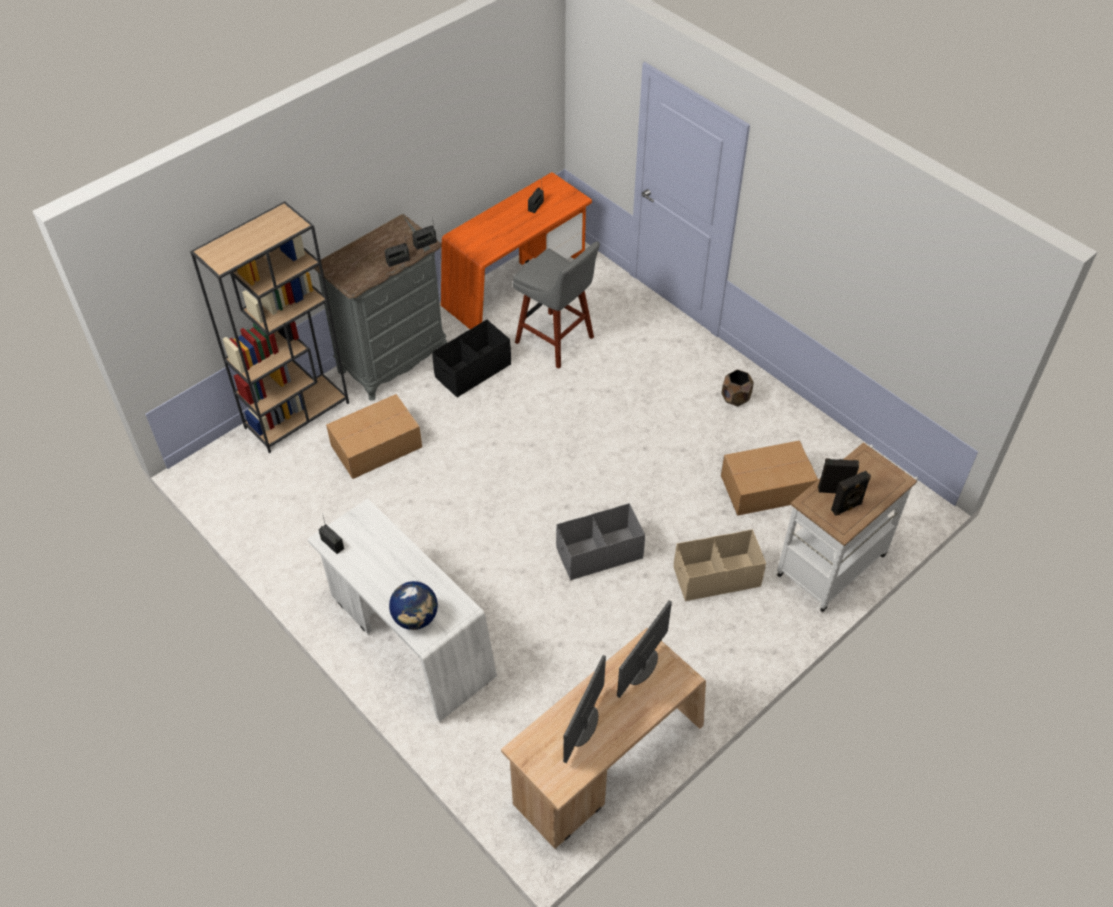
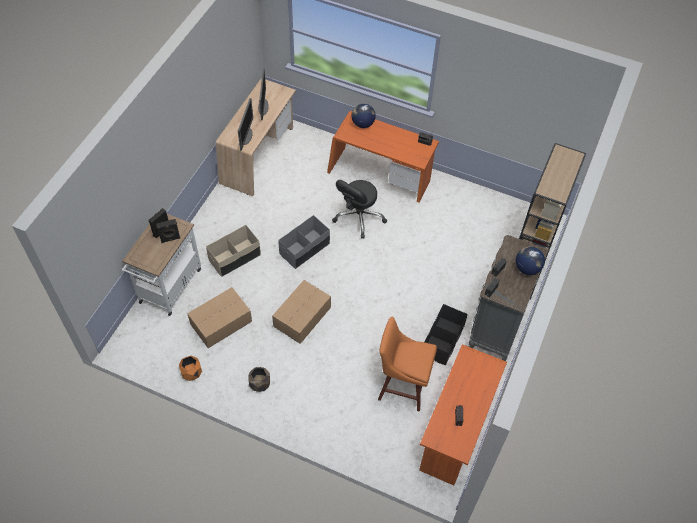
camera: 155 degrees right, 5 degrees up
white desk [308,498,497,722] -> orange desk [327,111,439,202]
cardboard box [326,394,422,479] -> cardboard box moved to [272,280,331,344]
grey stool [512,241,600,369] -> orange stool [378,317,437,412]
none -> orange planter [179,356,202,381]
none -> black office chair [332,180,387,238]
none -> globe [516,246,545,275]

